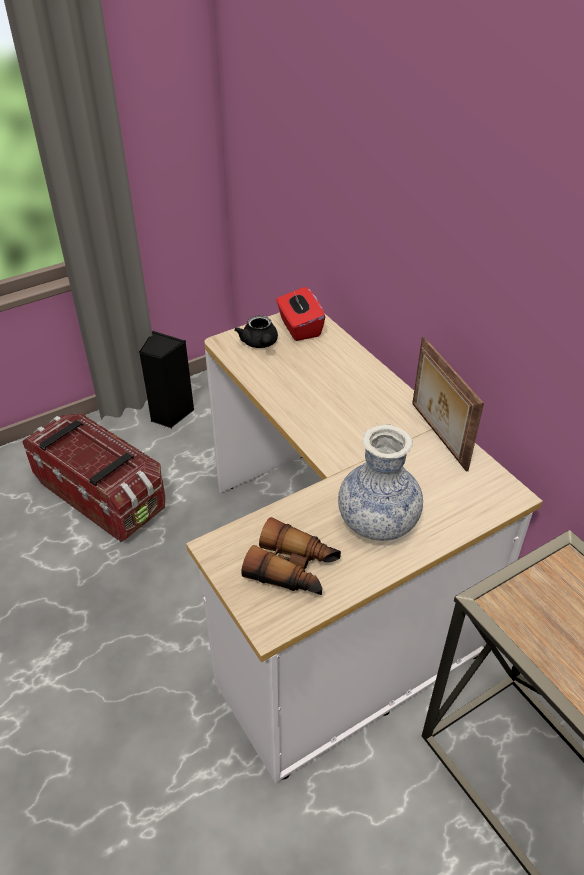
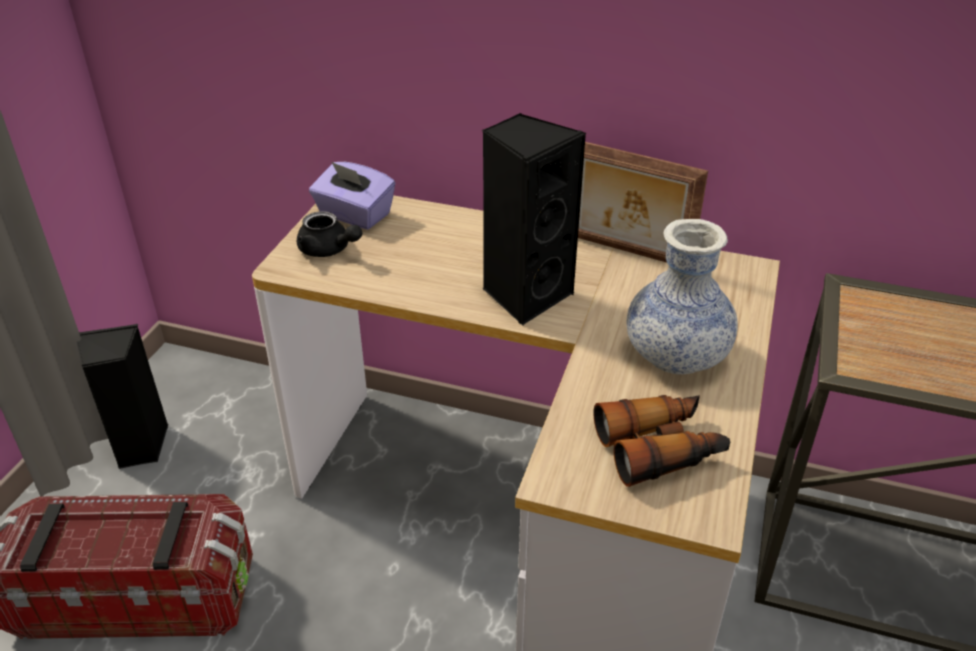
camera: 40 degrees left, 5 degrees down
red tissue box [276,287,325,341] -> purple tissue box [309,161,395,230]
none -> black speaker [482,113,586,325]

